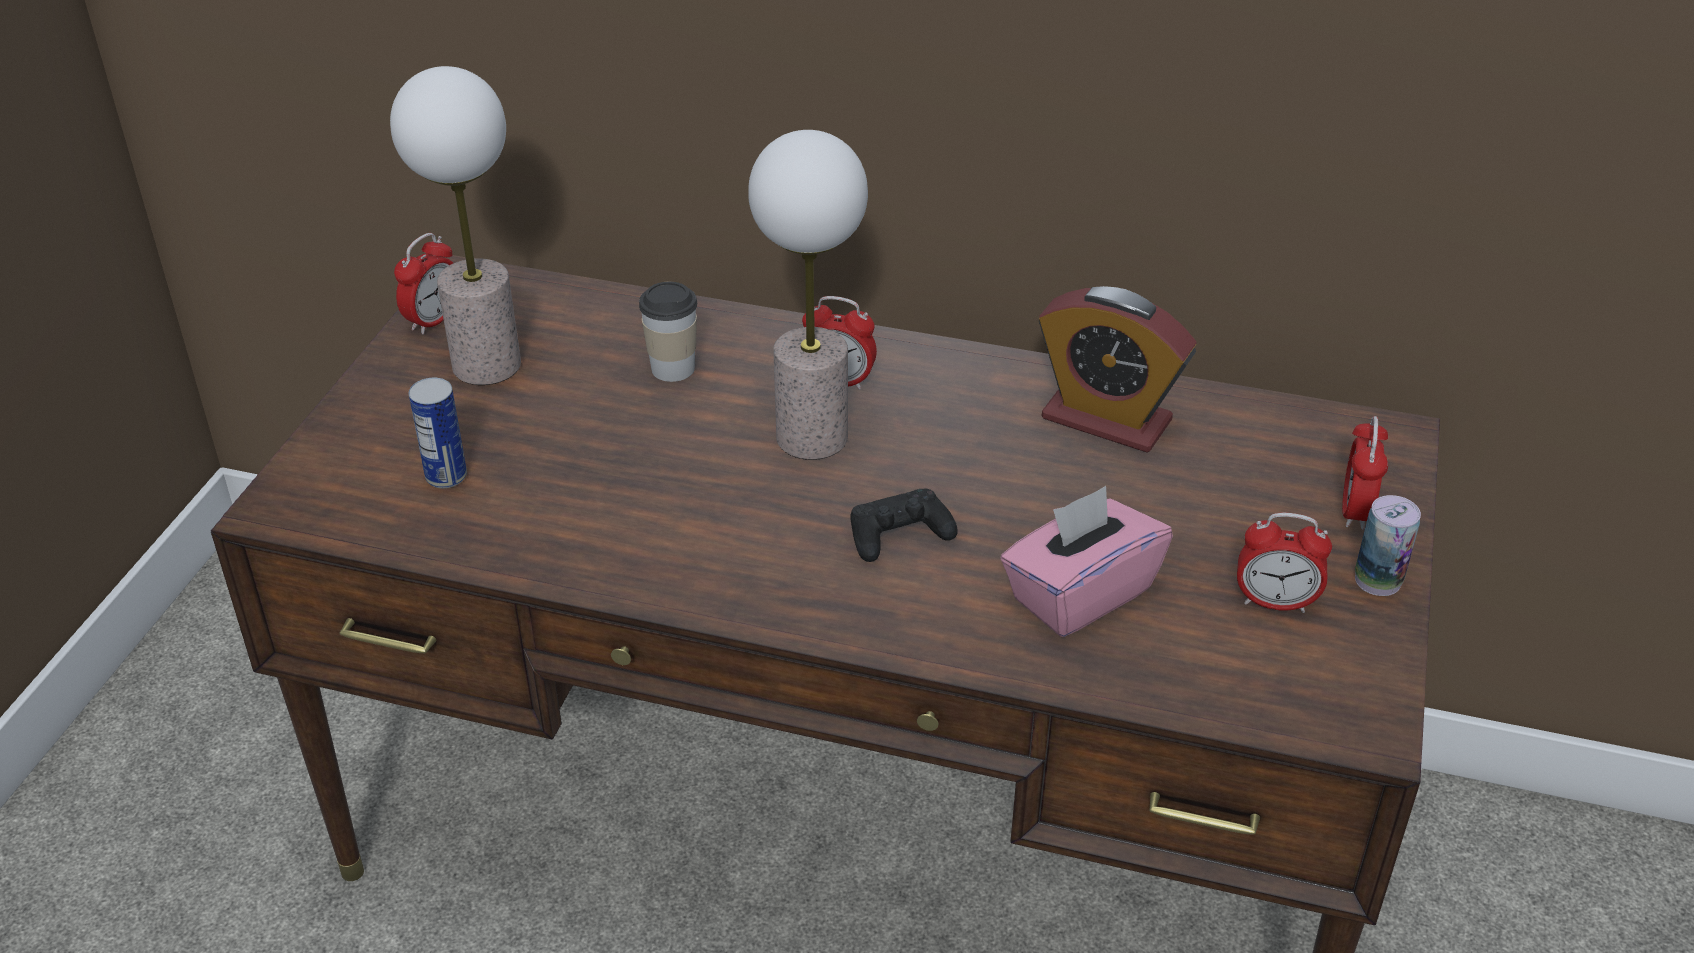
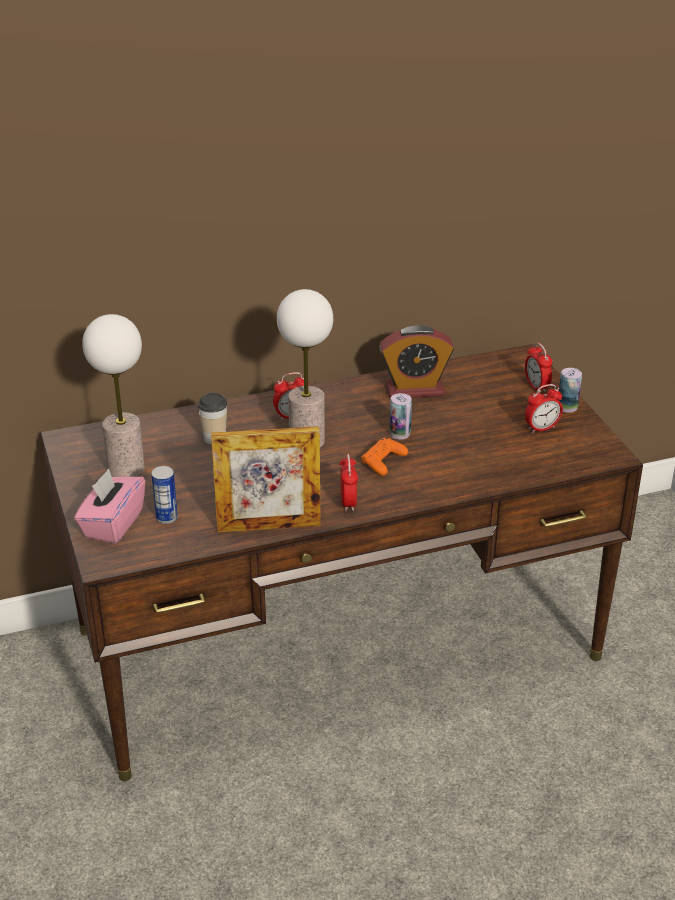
camera: 35 degrees left, 5 degrees down
alarm clock [394,233,453,335] -> alarm clock moved to [339,454,358,512]
black game controller [850,489,958,562] -> orange game controller [361,438,408,476]
pink tissue box [1000,486,1173,637] -> pink tissue box moved to [74,468,145,544]
none -> picture frame [211,426,321,532]
none -> can [389,393,412,439]

